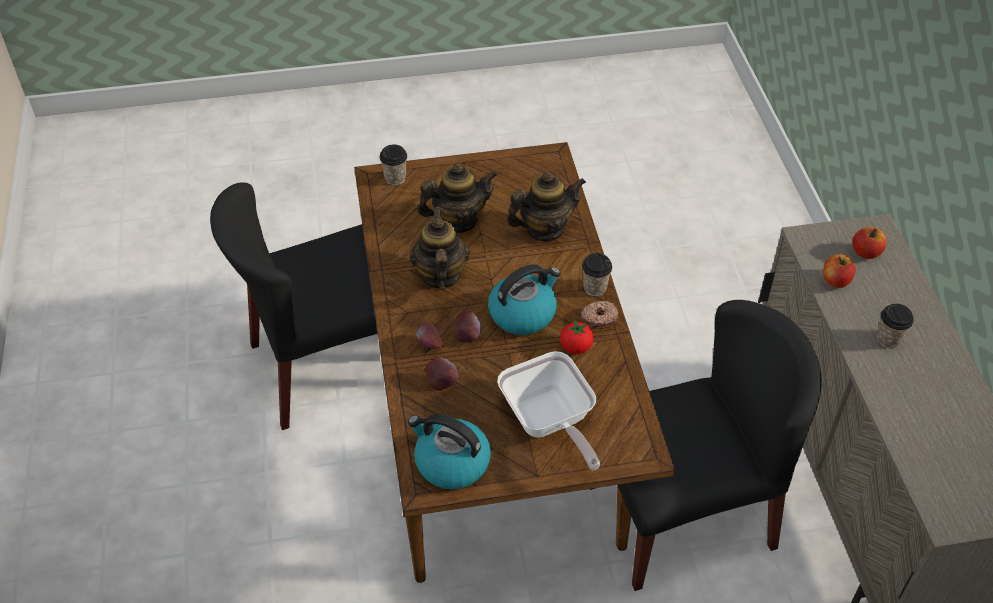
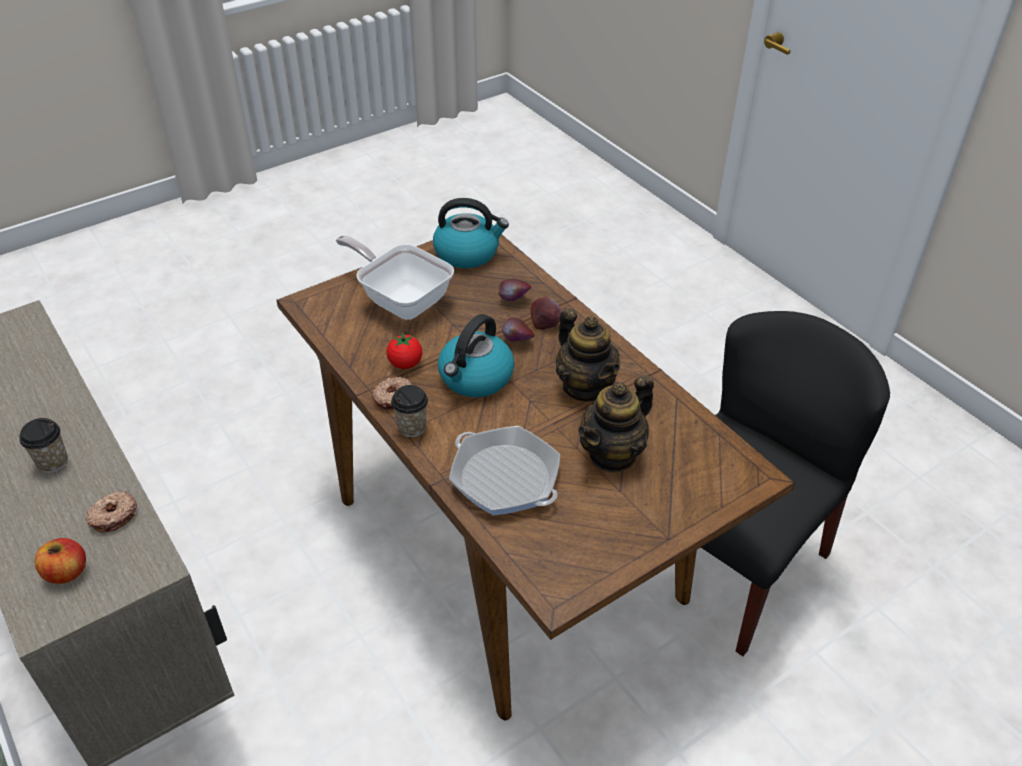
camera: 155 degrees right, 5 degrees down
cup [379,145,407,185] -> none
teapot [506,172,586,242] -> frying pan [449,426,560,515]
black chair [590,300,822,591] -> none
apple [823,254,856,288] -> donut [85,491,137,532]

